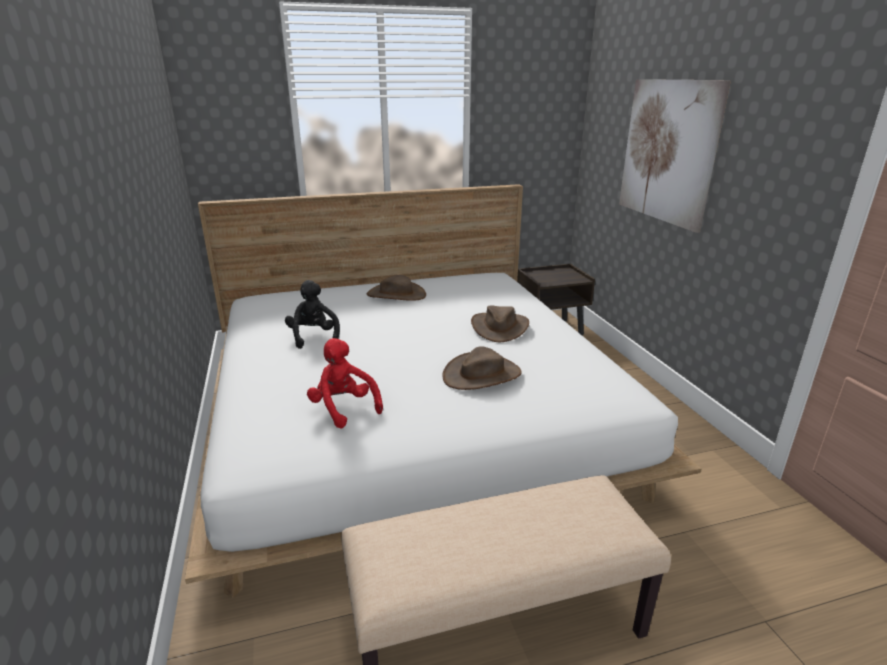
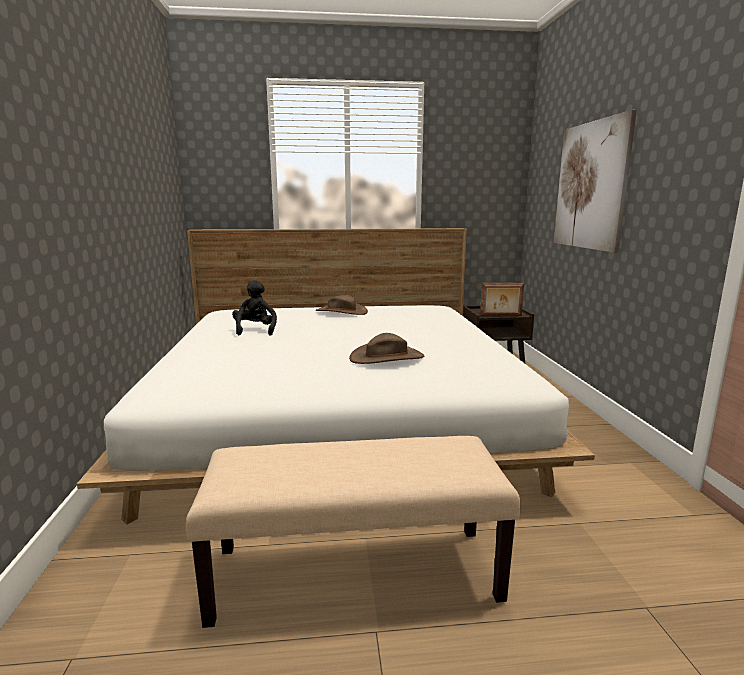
camera: 10 degrees right, 10 degrees down
red plush toy [307,338,383,429] -> none
brown hat [471,305,529,342] -> none
none -> picture frame [480,283,524,316]

